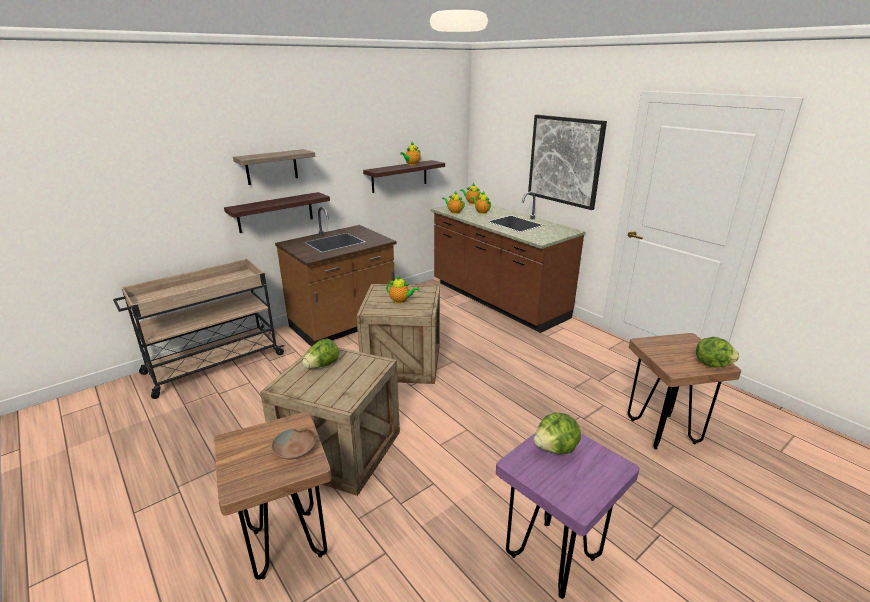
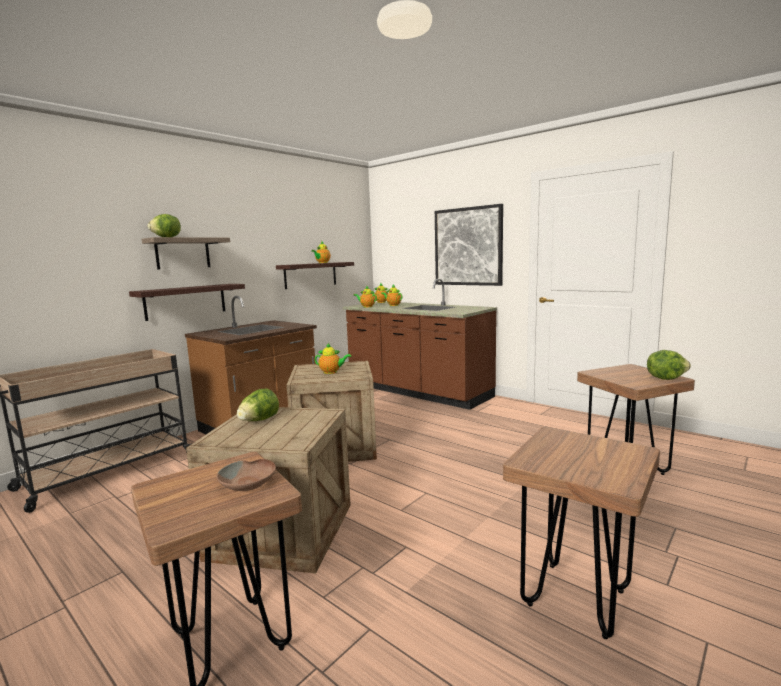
camera: 10 degrees left, 15 degrees down
purple stool [496,433,640,599] -> brown stool [503,427,660,639]
lettuce [534,413,581,454] -> lettuce moved to [148,214,181,237]

